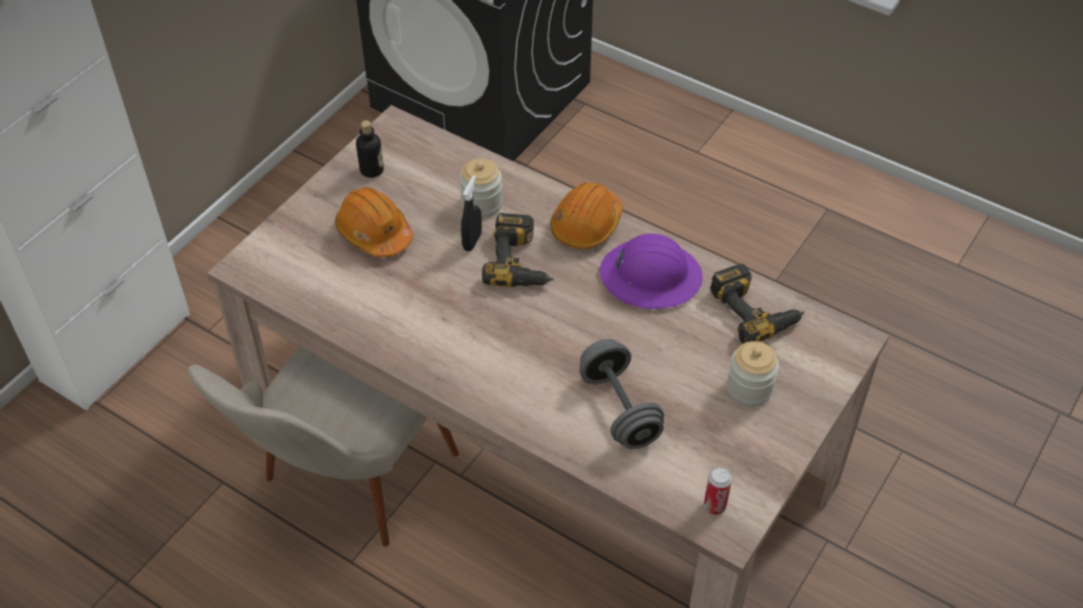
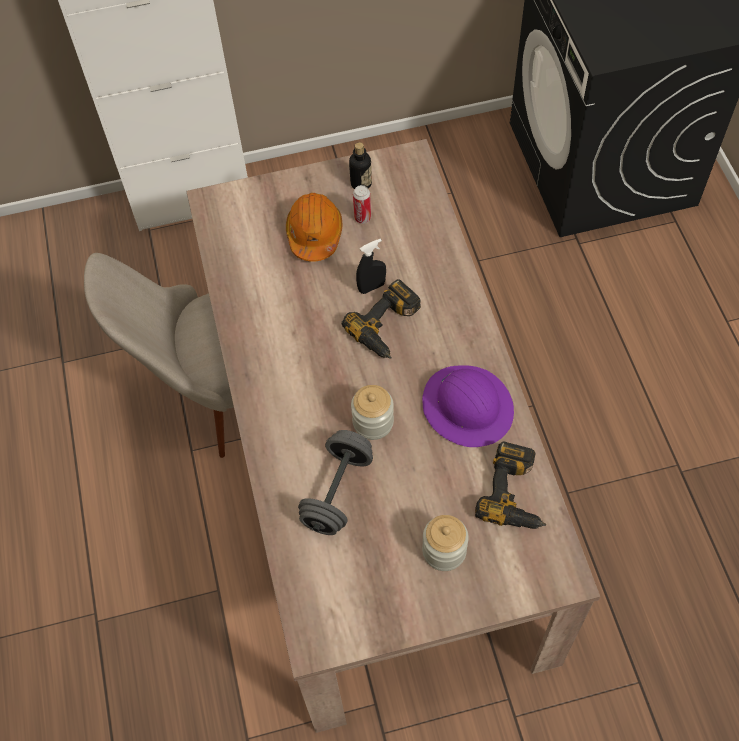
camera: 45 degrees right, 10 degrees up
jar [459,159,502,218] -> jar moved to [351,385,394,440]
orange hard hat [550,182,623,249] -> none
can [704,467,732,515] -> can moved to [353,185,371,224]

